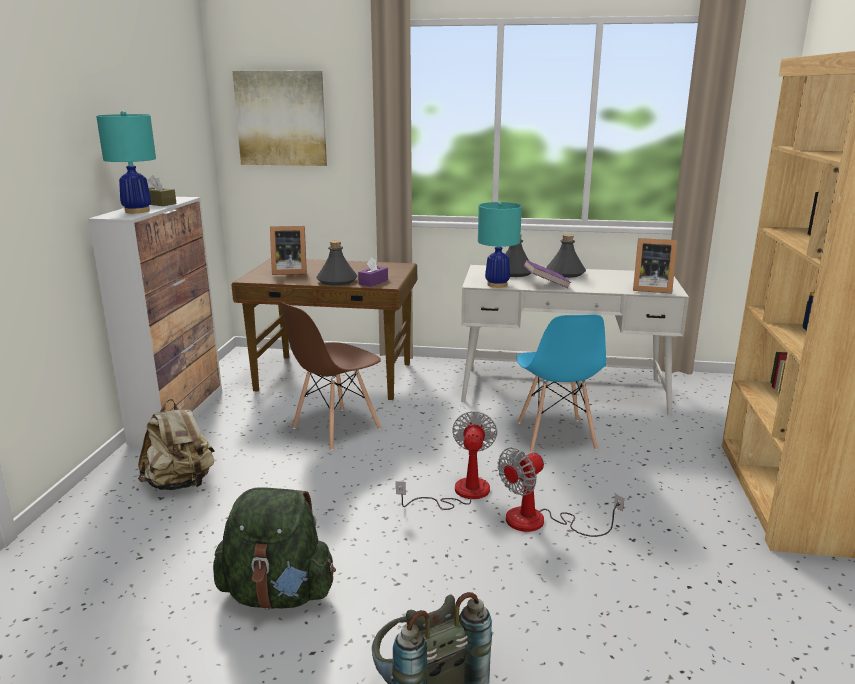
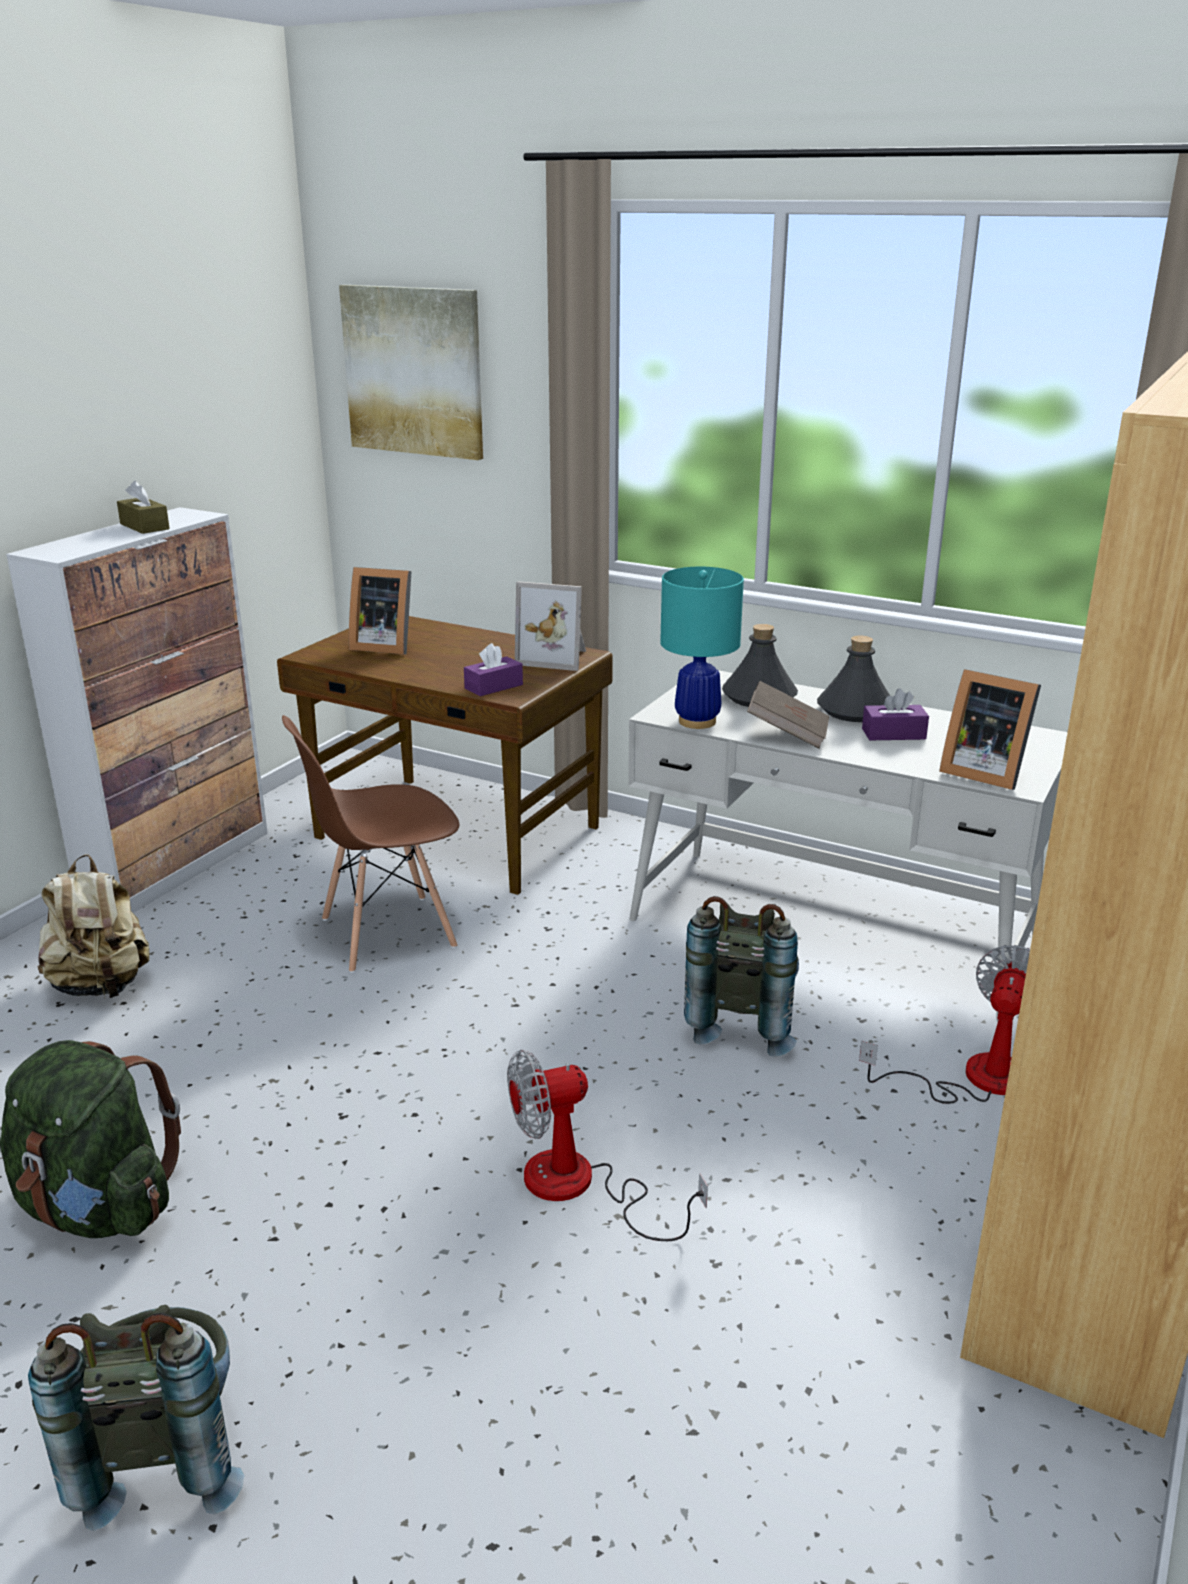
camera: 20 degrees right, 5 degrees up
turquoise table lamp [96,111,156,213] -> none
grey bottle [316,241,358,286] -> none
fan [396,411,497,510] -> fan moved to [859,945,1030,1104]
blue chair [516,314,606,453] -> grey backpack [684,896,799,1057]
purple book [524,260,571,288] -> brown book [747,681,829,748]
none -> picture frame [515,581,586,671]
none -> purple tissue box [862,688,929,740]

